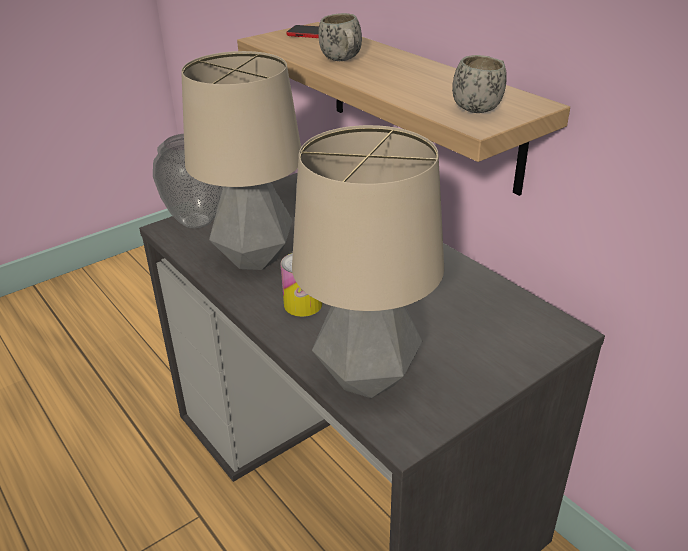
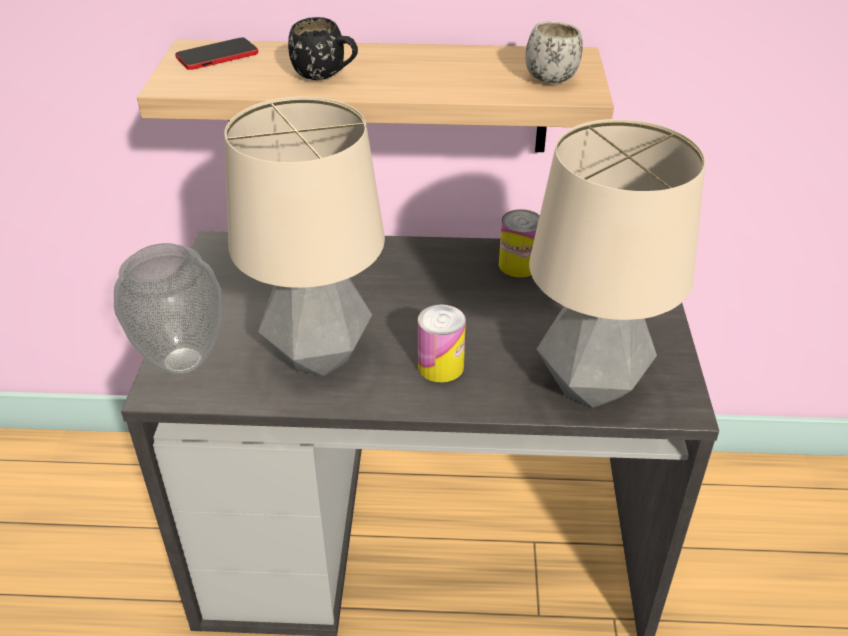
camera: 50 degrees left, 5 degrees up
white mug [318,13,362,61] -> black mug [288,17,358,80]
none -> can [499,209,540,277]

